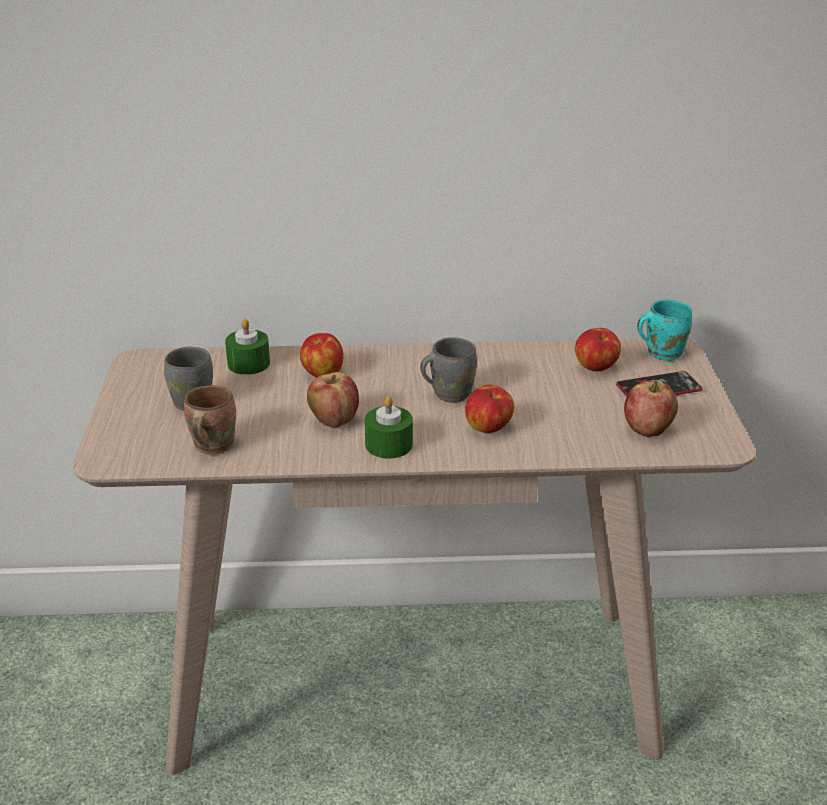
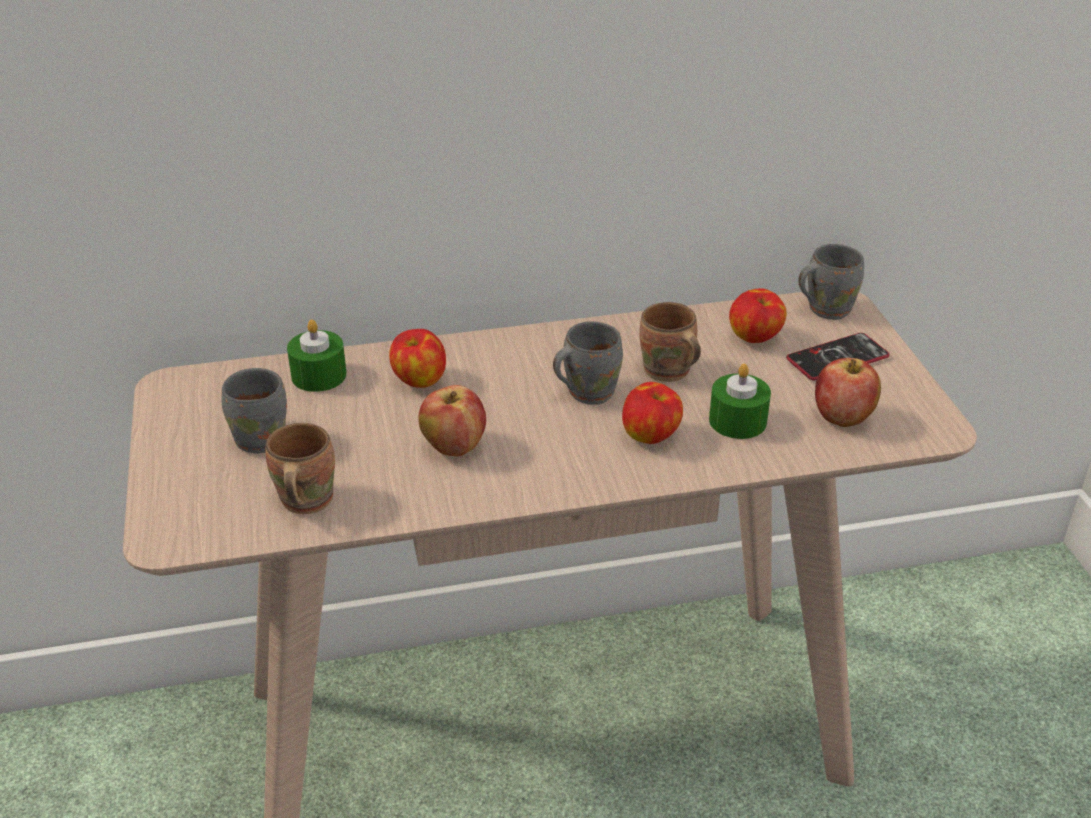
camera: 10 degrees left, 5 degrees up
green candle [365,396,413,459] -> green candle moved to [709,364,771,439]
turquoise mug [637,300,692,361] -> grey mug [798,244,864,320]
none -> brown mug [639,302,701,382]

